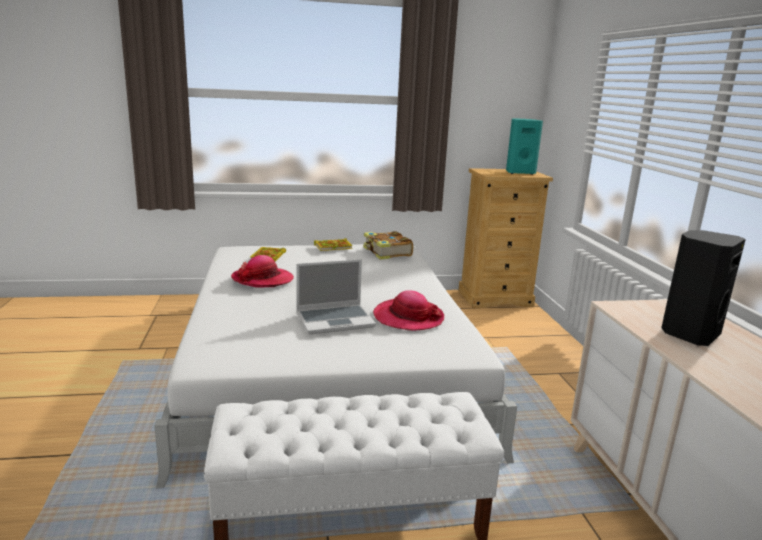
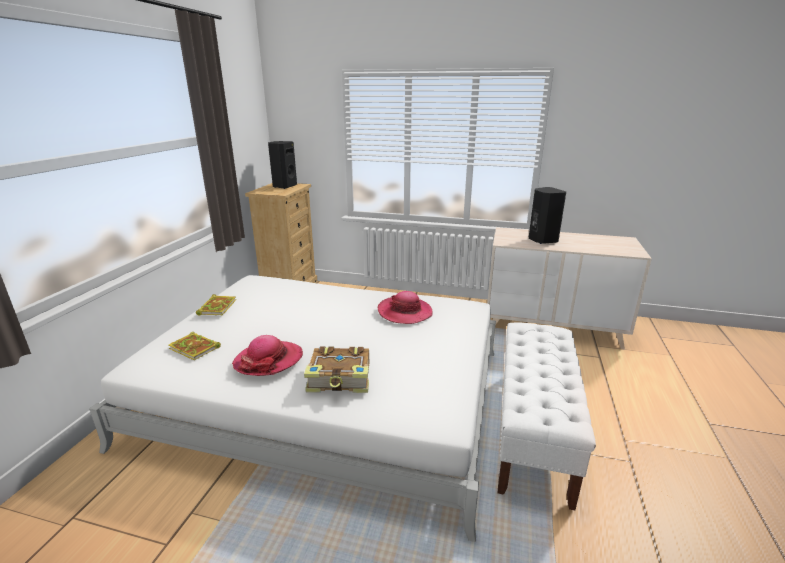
camera: 65 degrees left, 5 degrees up
laptop [296,259,376,335] -> none
book [363,231,413,260] -> book moved to [304,347,369,393]
turquoise speaker [506,118,543,175] -> black speaker [268,141,297,189]

